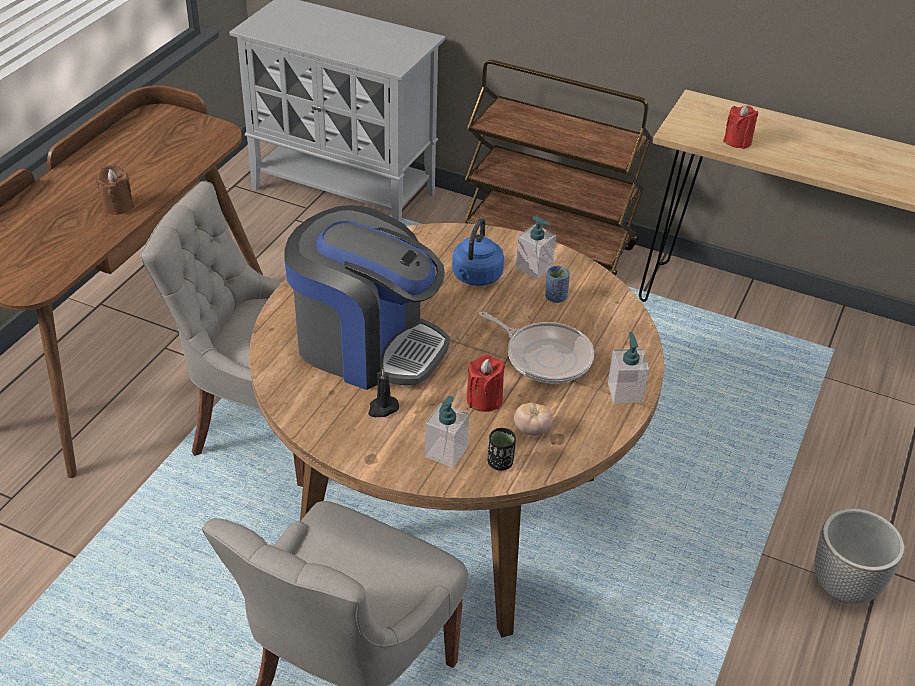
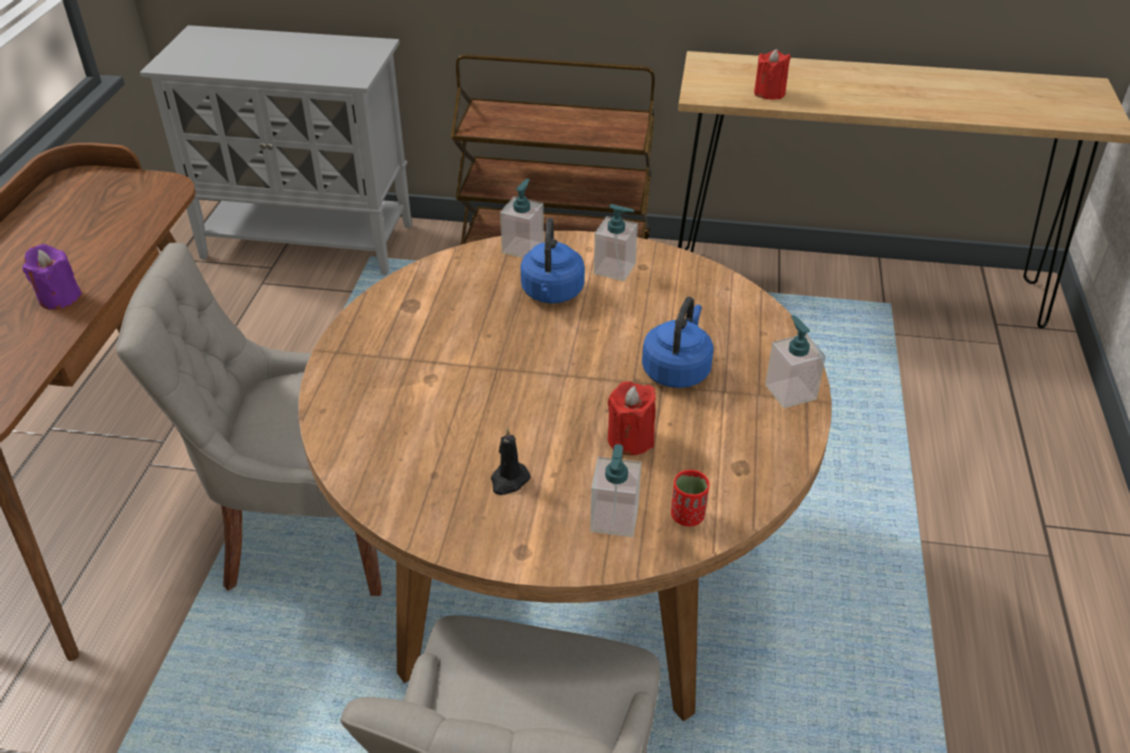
camera: 15 degrees left, 0 degrees up
brown candle [96,165,134,215] -> purple candle [22,244,82,309]
coffee machine [284,205,450,390] -> none
frying pan [479,312,594,383] -> blue kettle [642,297,714,388]
black cup [487,428,516,471] -> red cup [671,470,709,526]
tomato [514,403,553,436] -> none
blue cup [545,266,570,303] -> none
planter [814,508,904,604] -> none
none -> soap dispenser [500,179,544,258]

